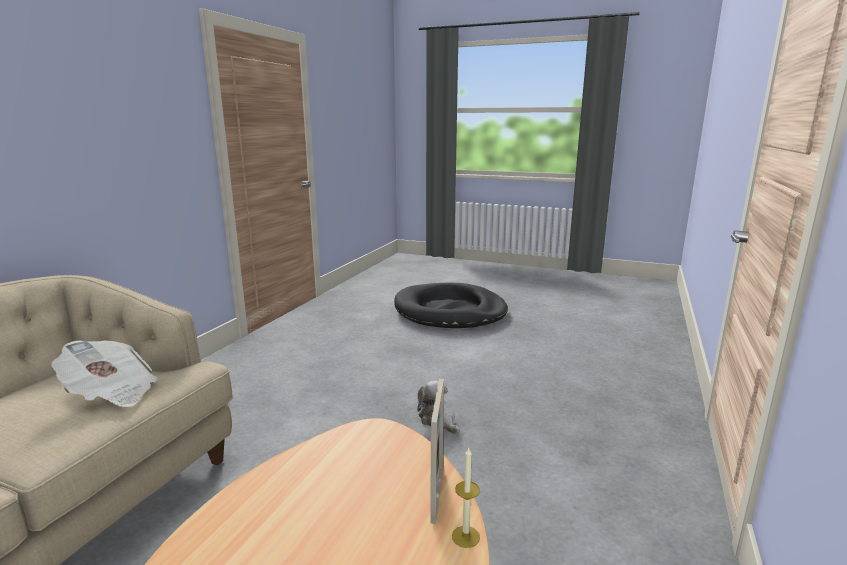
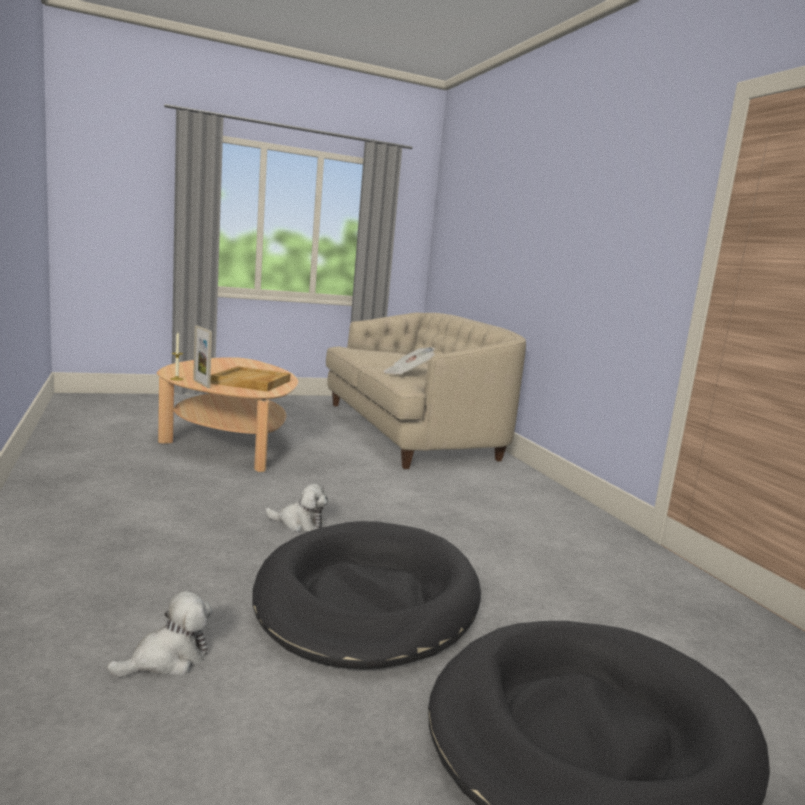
camera: 135 degrees right, 5 degrees down
none -> plush toy [107,590,213,677]
none -> beige tray [210,366,291,392]
none -> black dog bed [252,521,481,669]

